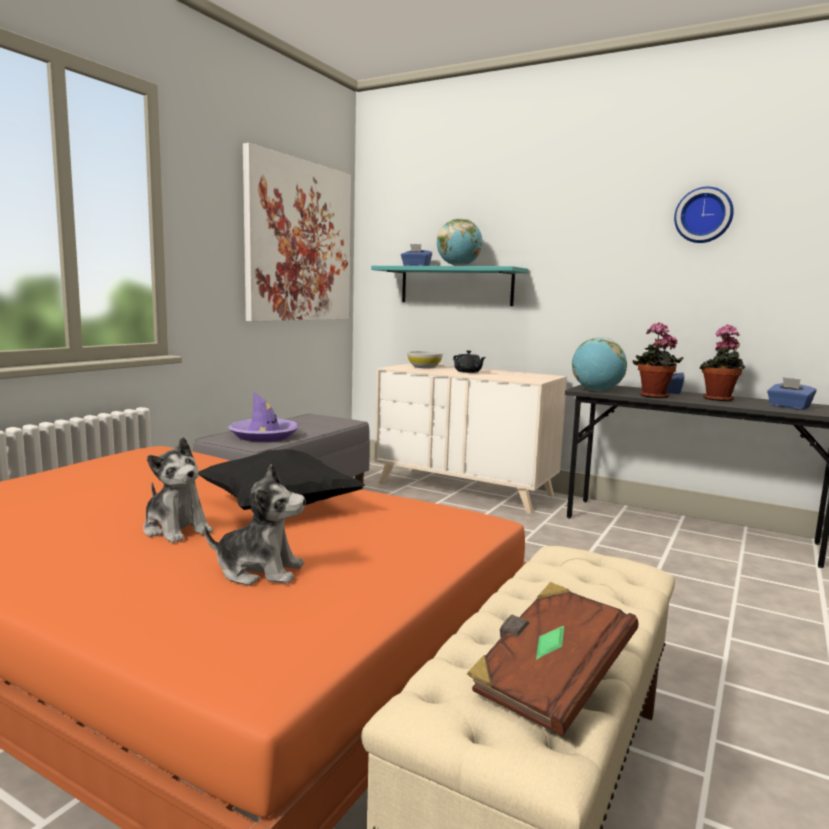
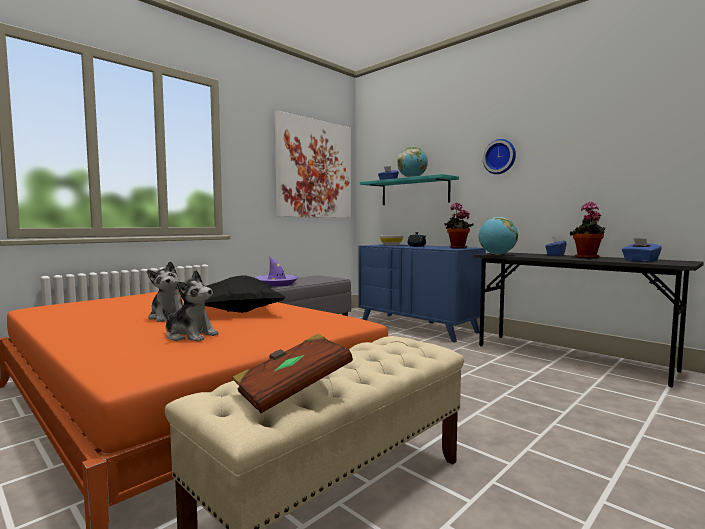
camera: 15 degrees right, 5 degrees down
beige dresser [375,363,567,514] -> blue dresser [358,244,486,342]
potted plant [633,323,684,398] -> potted plant moved to [444,203,474,249]
wall clock [674,187,734,243] -> wall clock moved to [483,139,516,174]

